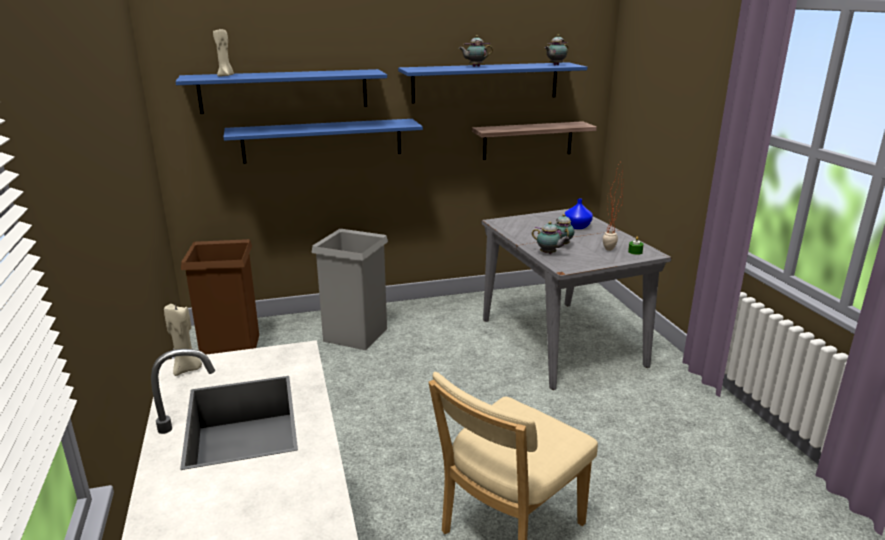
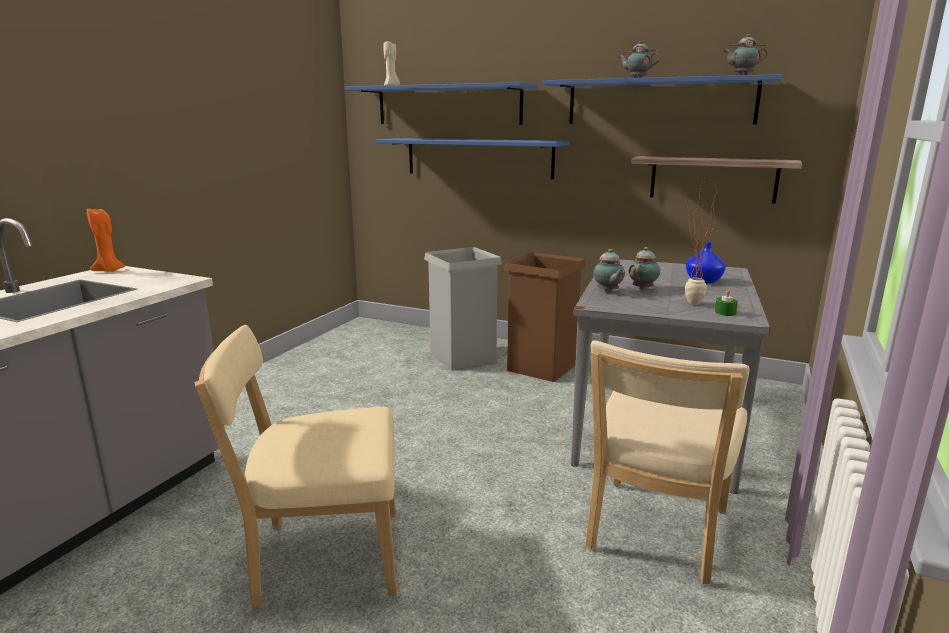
camera: 40 degrees right, 5 degrees down
beige candle [164,304,202,376] -> orange candle [87,207,126,272]
brown trash can [181,239,259,355] -> brown trash can moved to [504,252,586,382]
none -> beige chair [585,341,750,584]

